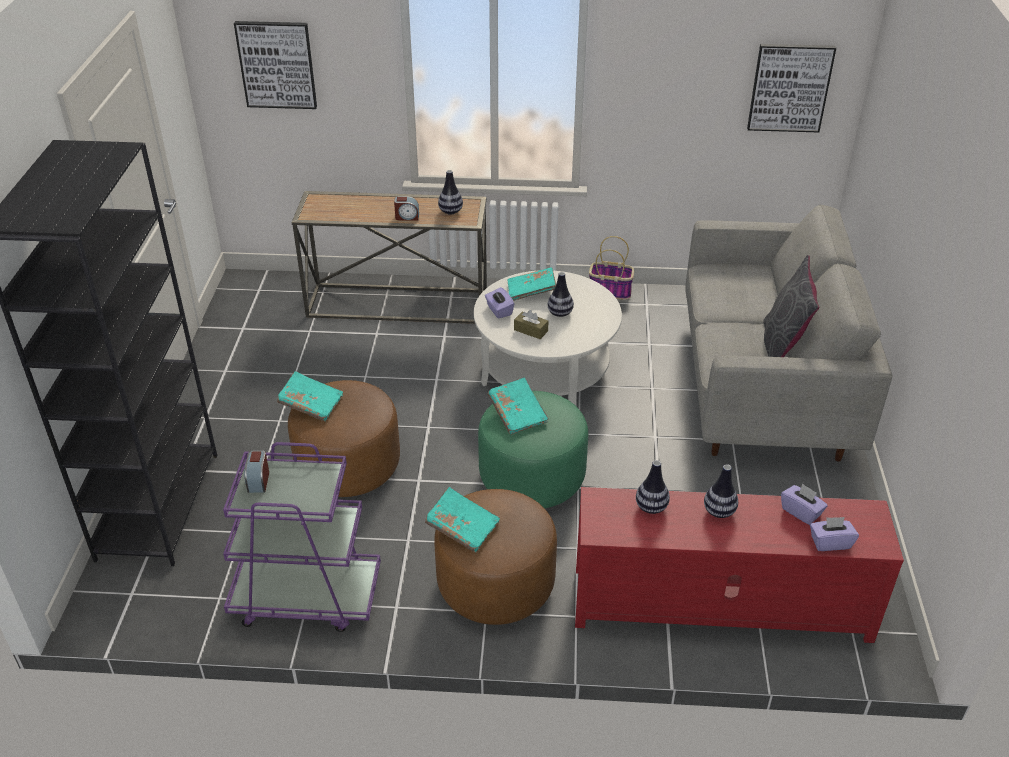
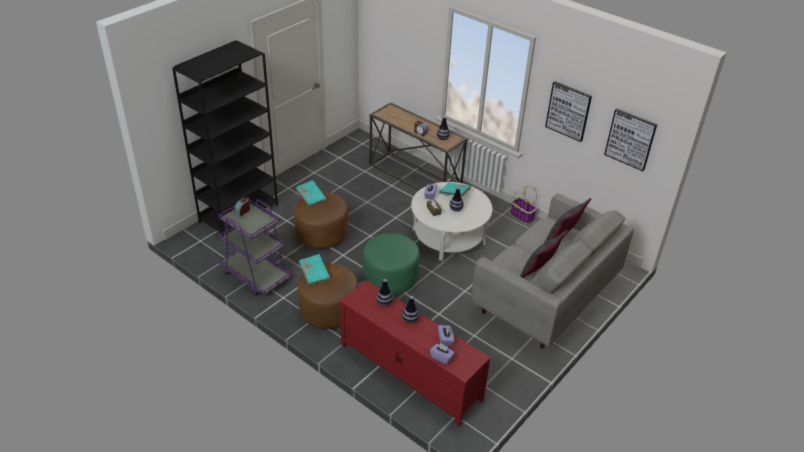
camera: 35 degrees right, 0 degrees up
picture [234,21,317,109] -> picture moved to [545,81,592,142]
turquoise book [487,377,549,435] -> none
none -> grey pillow [543,198,591,244]

